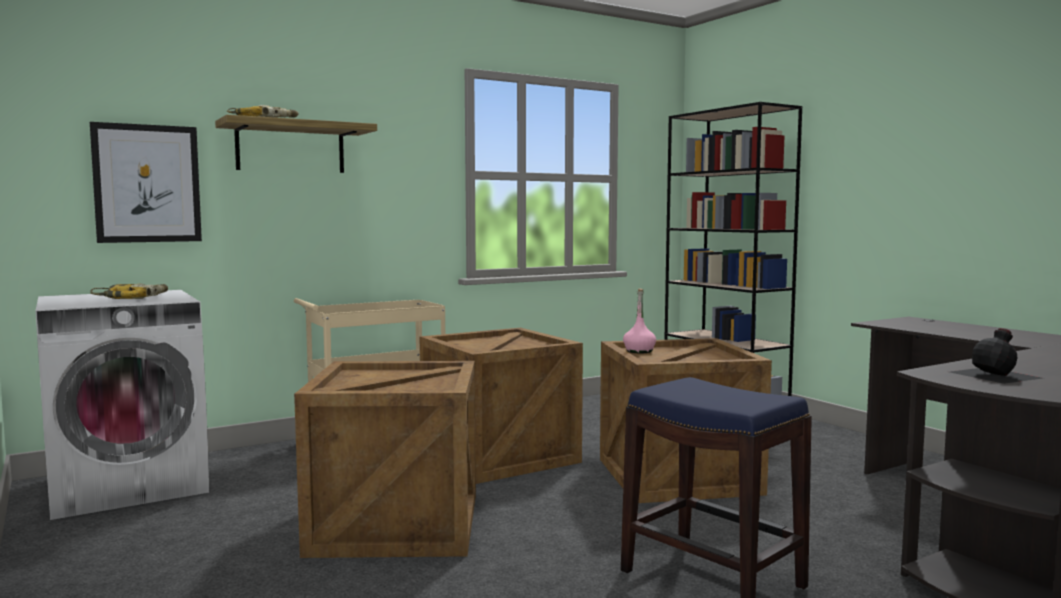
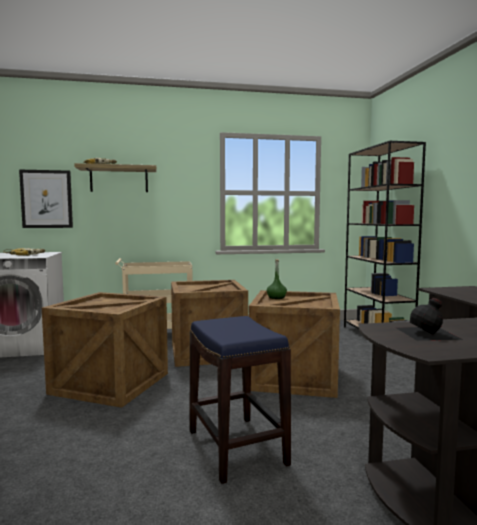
camera: 20 degrees right, 0 degrees up
pink bottle [623,288,656,353] -> green bottle [267,259,287,299]

